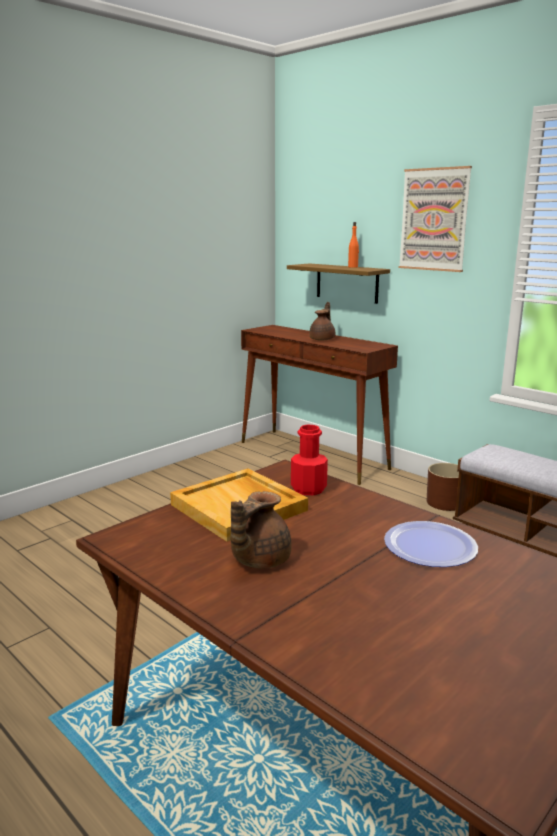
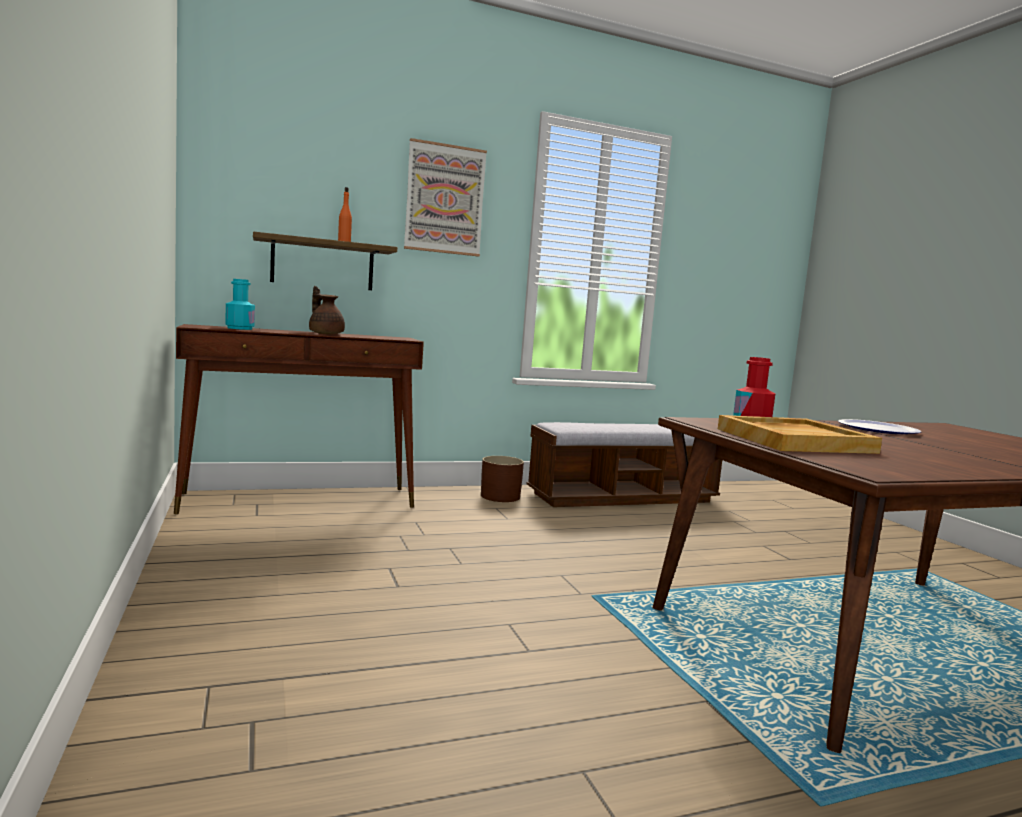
camera: 65 degrees left, 10 degrees down
brown teapot [231,491,292,569] -> none
none -> turquoise bottle [225,279,255,330]

